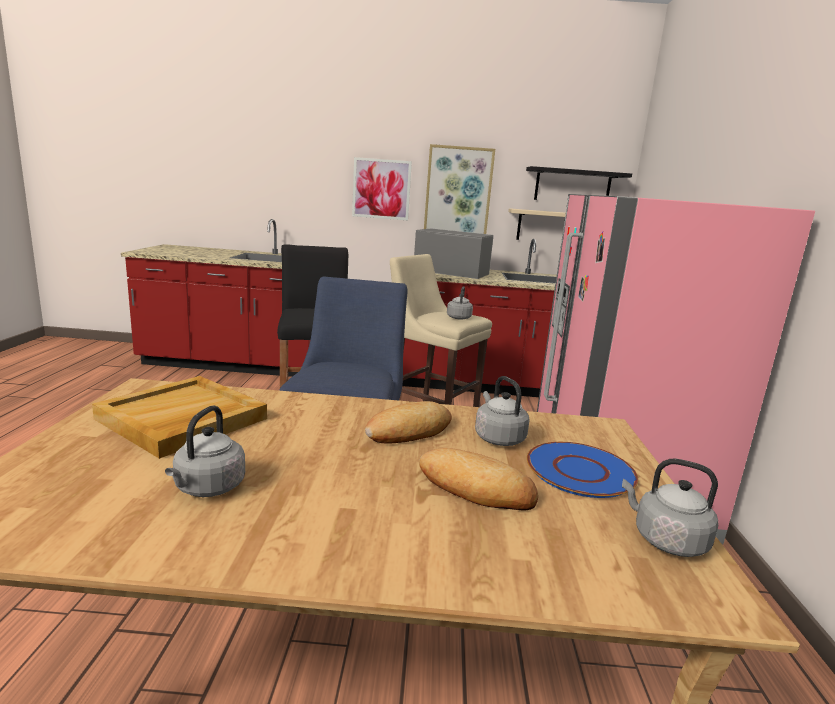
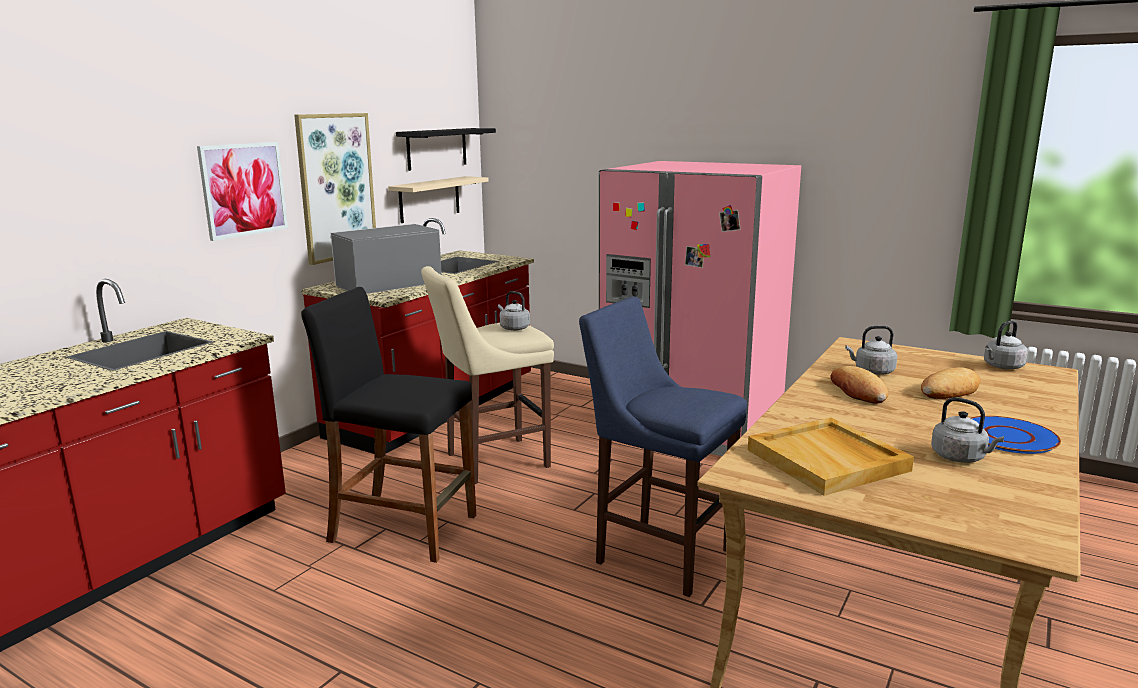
camera: 60 degrees left, 0 degrees up
blue plate [527,442,638,498] -> blue plate moved to [970,416,1061,454]

